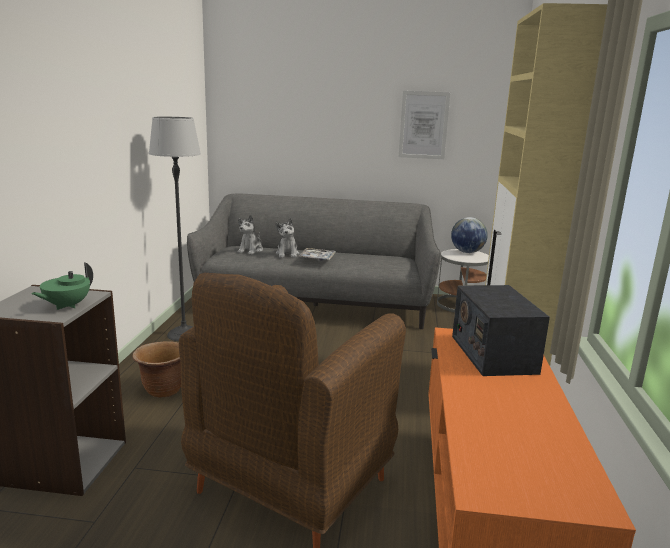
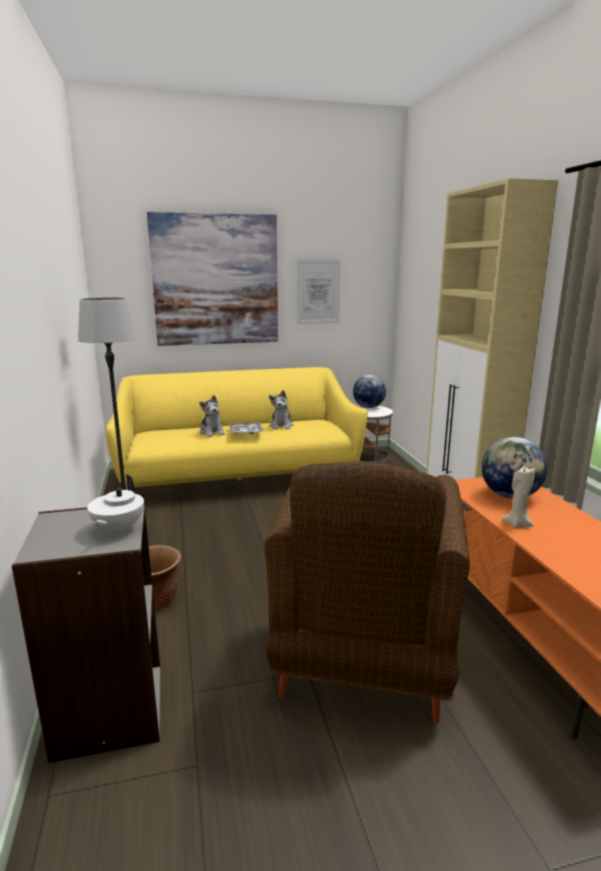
camera: 20 degrees left, 0 degrees up
green teapot [31,262,93,310] -> white teapot [87,475,144,536]
grey sofa [187,193,441,329] -> yellow sofa [106,367,368,490]
plush toy [237,215,263,254] -> plush toy moved to [269,390,293,430]
radio [452,285,550,376] -> globe [482,437,547,499]
none -> picture [147,212,278,346]
none -> beige candle [502,467,535,528]

